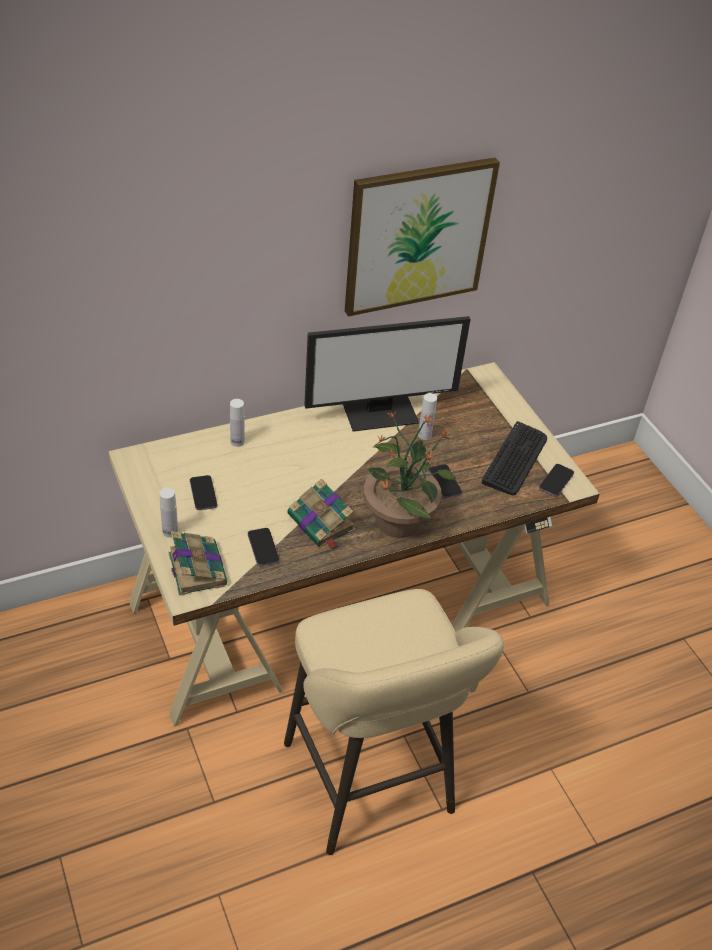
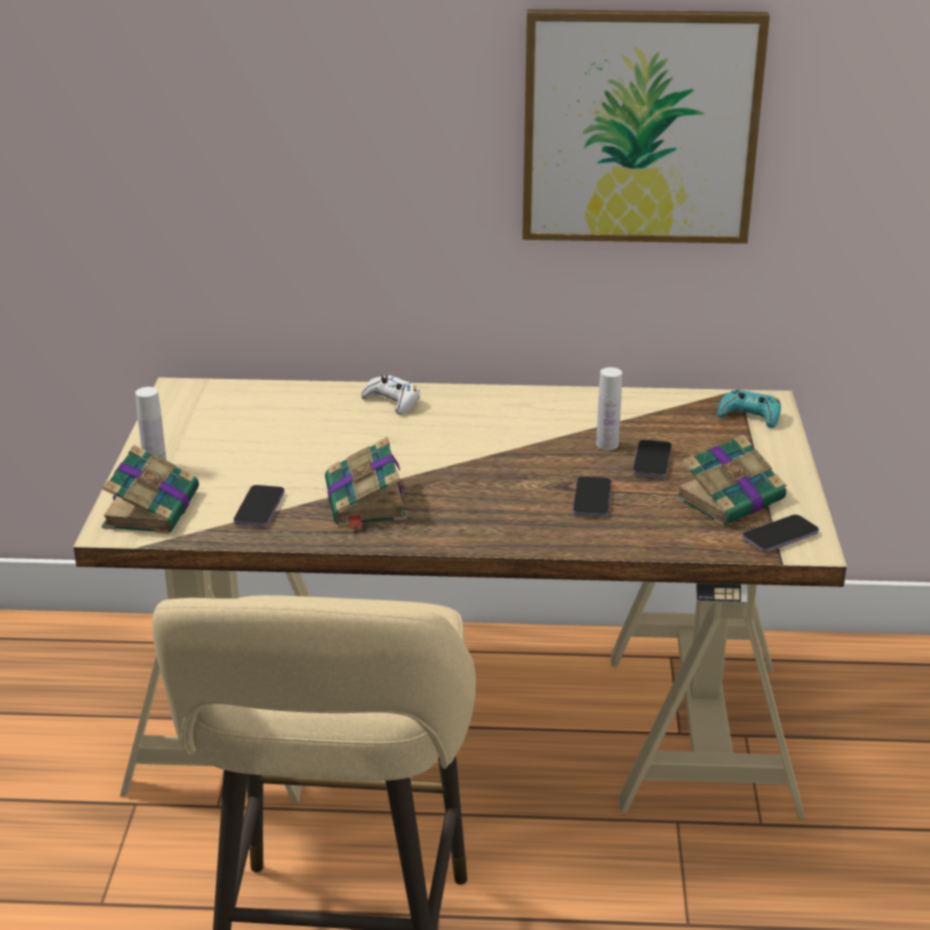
camera: 30 degrees right, 15 degrees down
phone [190,475,217,510] -> phone moved to [633,440,672,478]
white bottle [230,399,245,447] -> none
monitor [304,316,471,432] -> none
potted plant [364,412,456,538] -> none
keyboard [481,421,547,495] -> book [674,435,787,526]
none -> white game controller [361,375,420,415]
none -> turquoise game controller [717,390,781,428]

